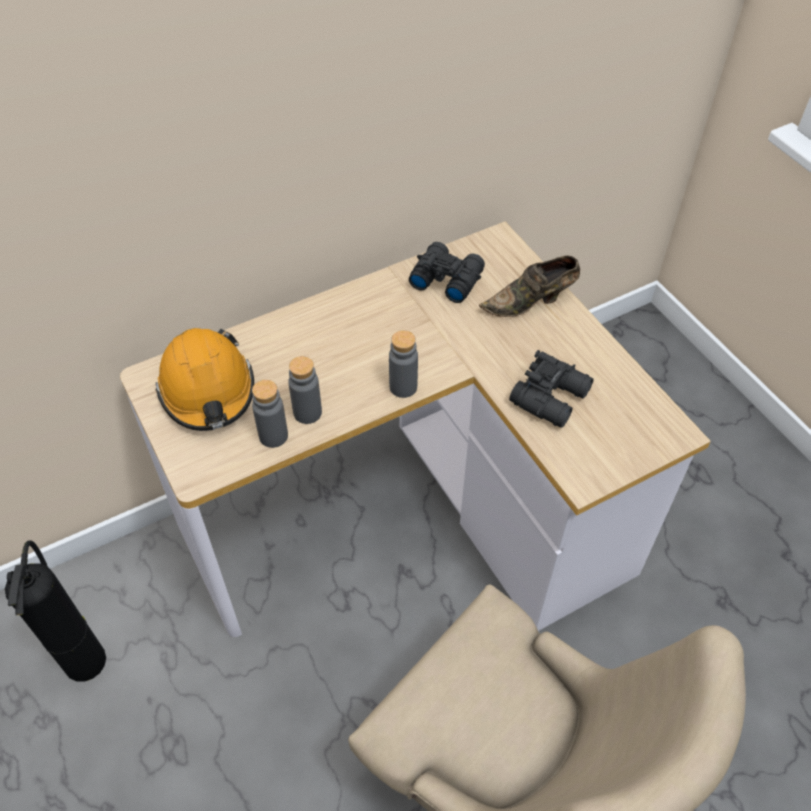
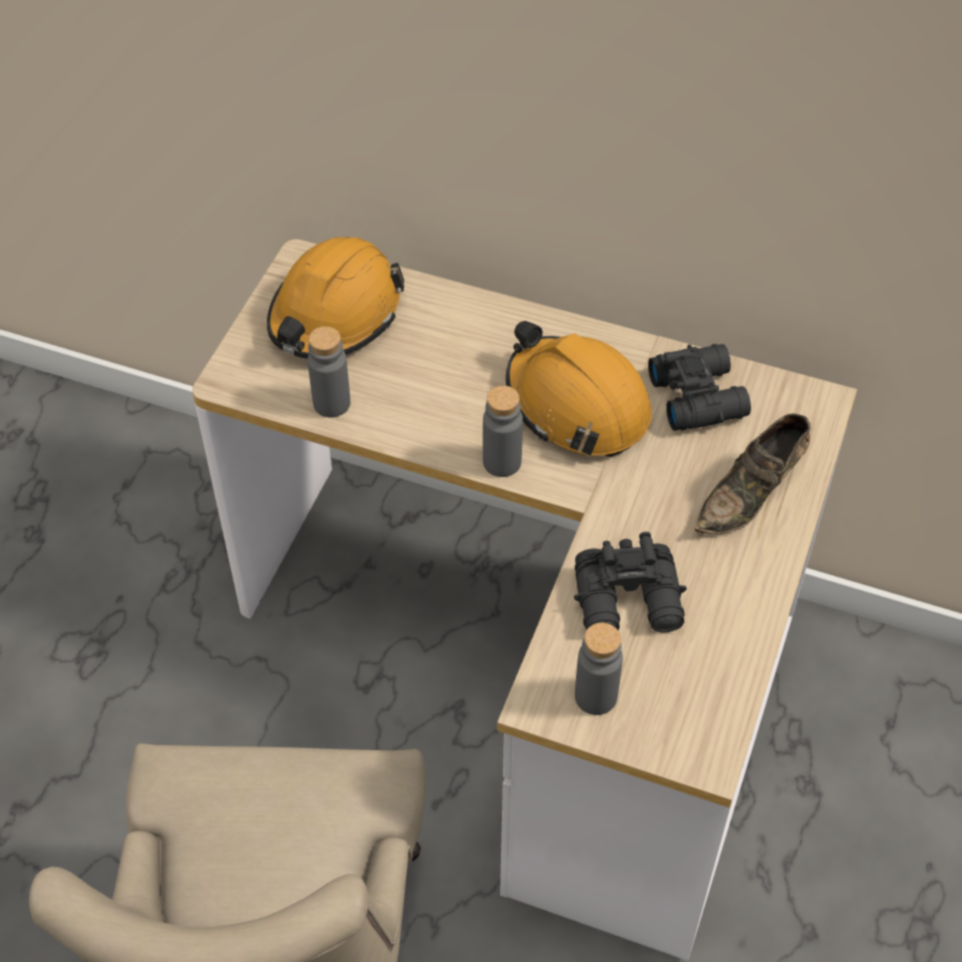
camera: 50 degrees right, 0 degrees up
fire extinguisher [5,541,106,682] -> none
grey bottle [288,356,322,424] -> grey bottle moved to [575,623,623,715]
brown shoe [479,255,580,317] -> brown shoe turned 75 degrees counterclockwise [695,413,811,534]
none -> orange hard hat [506,321,652,457]

